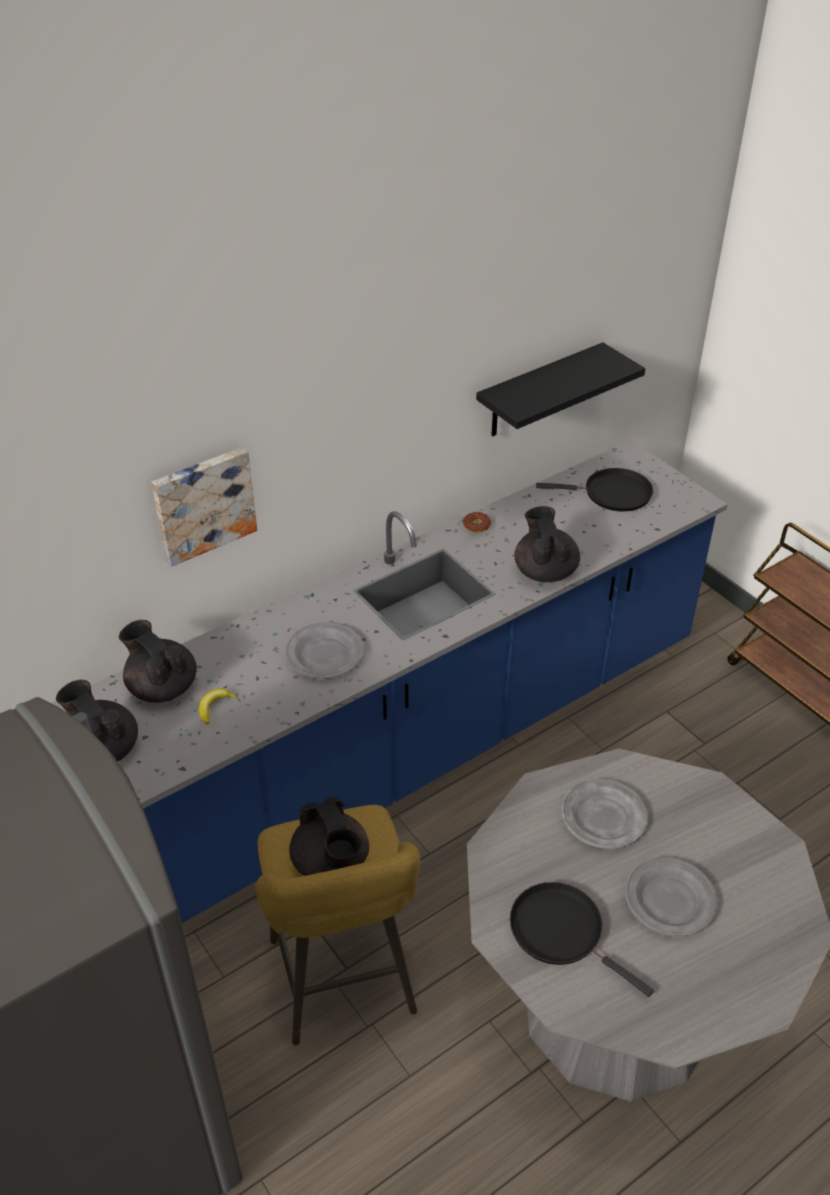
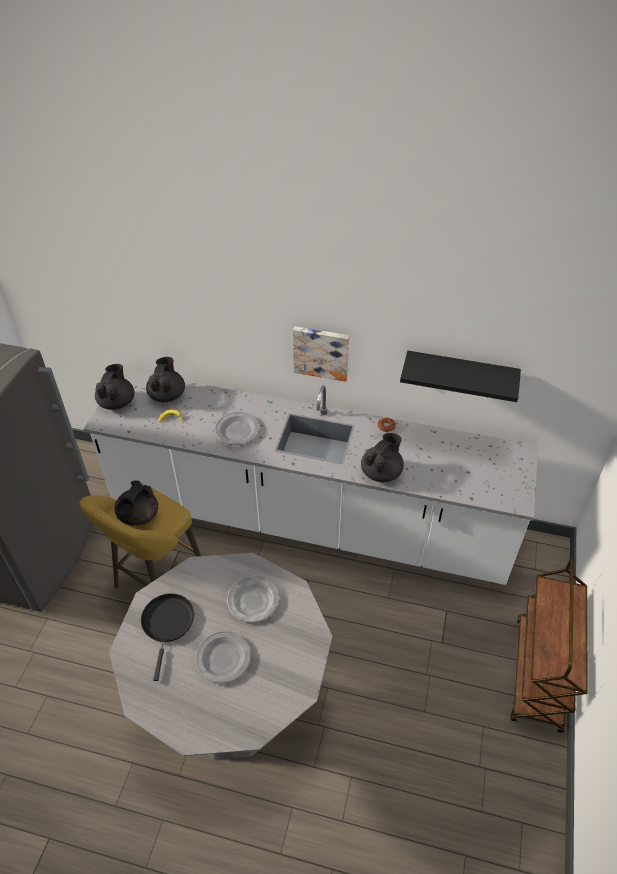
camera: 50 degrees right, 5 degrees up
blue counter [51,440,728,923] -> white counter [84,370,538,585]
picture [152,447,257,567] -> picture moved to [293,326,350,382]
black frying pan [536,468,653,511] -> none

